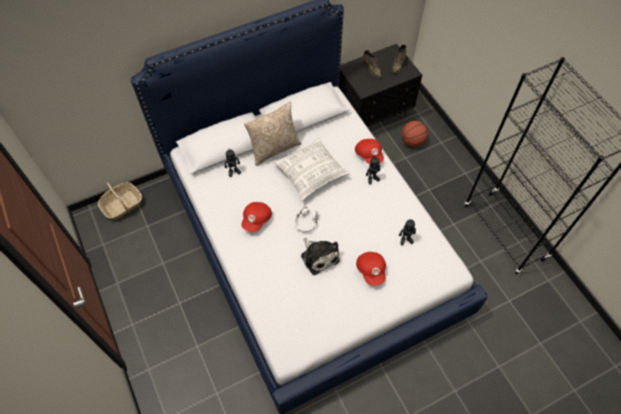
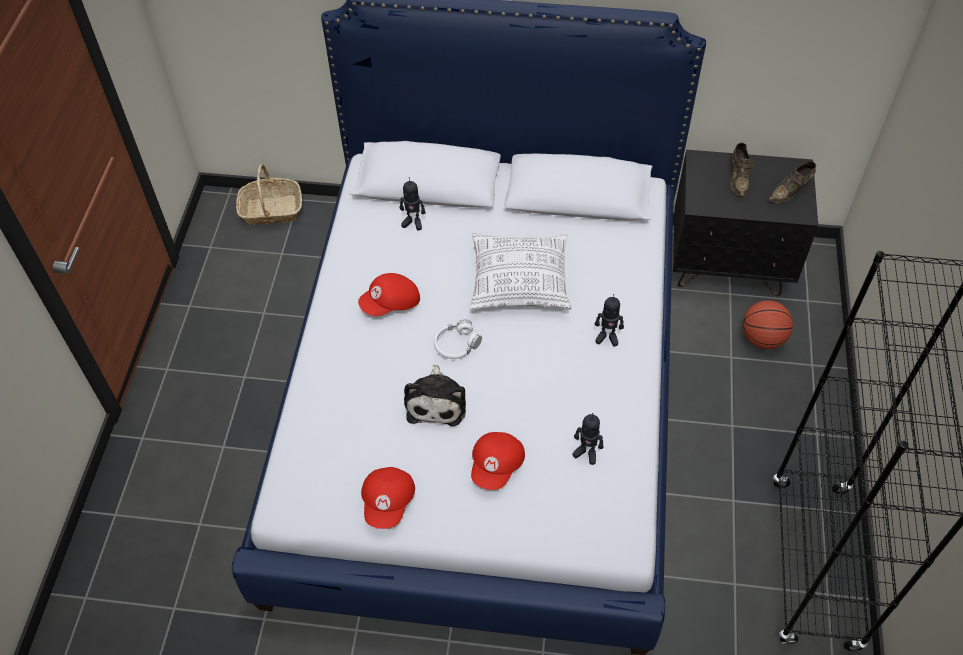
camera: 35 degrees right, 5 degrees down
pillow [244,102,301,166] -> none
red cap [355,139,384,164] -> red cap moved to [361,467,415,529]

